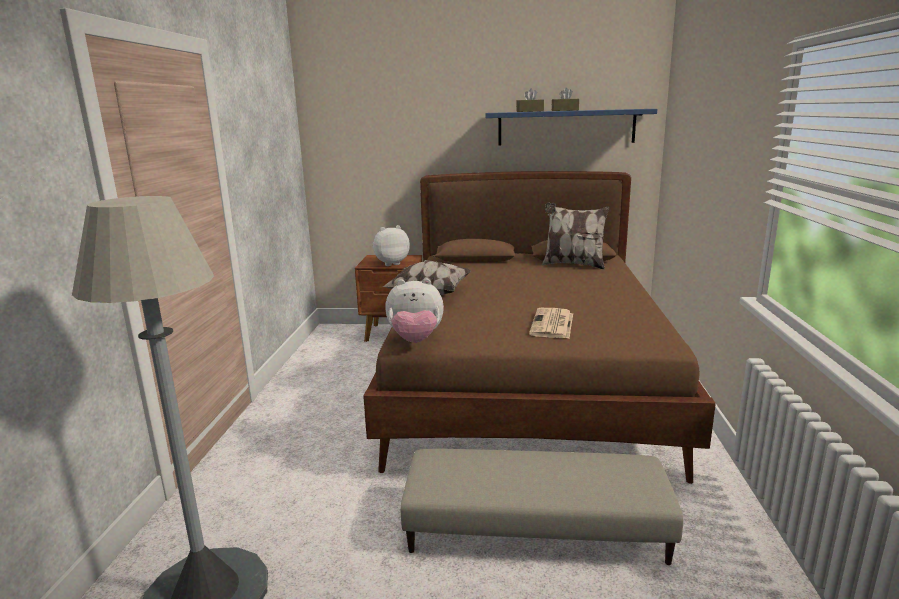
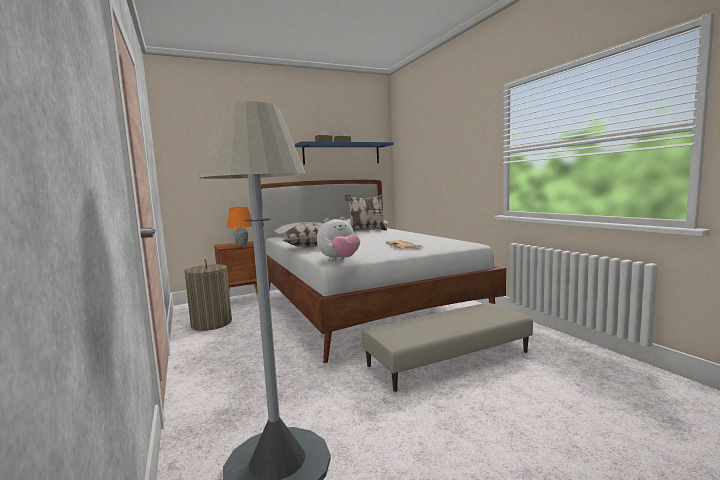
camera: 30 degrees left, 10 degrees down
brown bed [363,171,716,484] -> white bed [261,180,506,363]
plush toy [372,225,410,266] -> orange table lamp [227,207,252,246]
none -> laundry basket [184,259,232,331]

